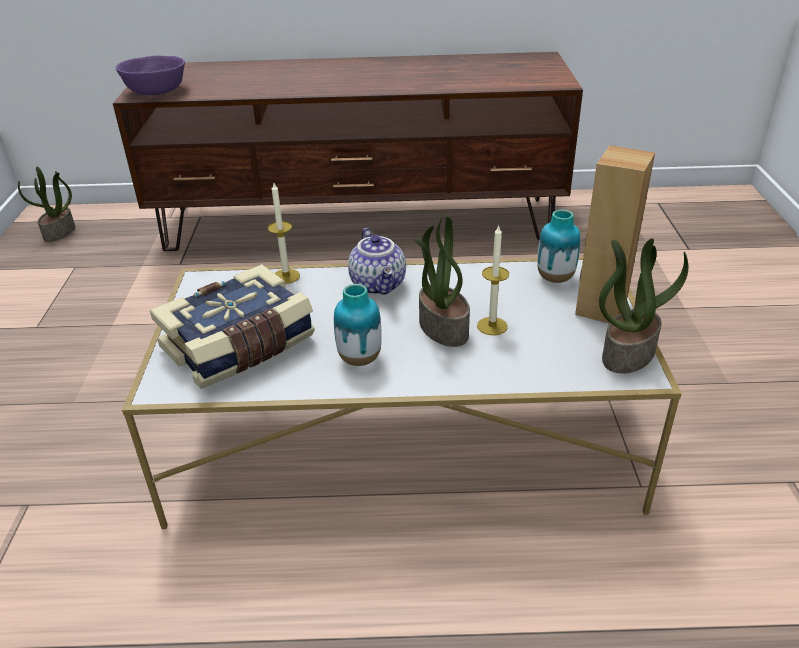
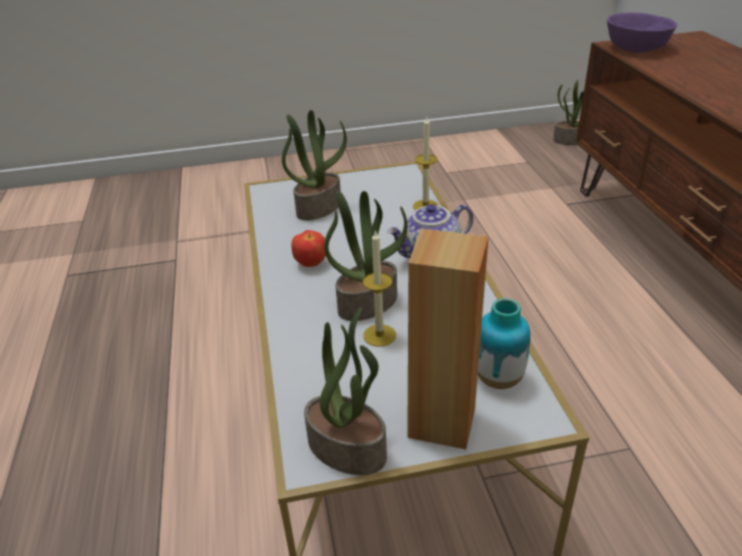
camera: 80 degrees right, 0 degrees up
book [150,264,315,389] -> potted plant [282,110,347,220]
vase [334,284,382,366] -> apple [291,230,326,267]

